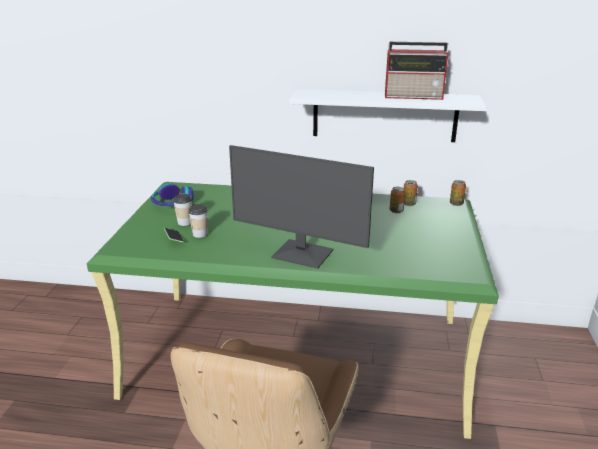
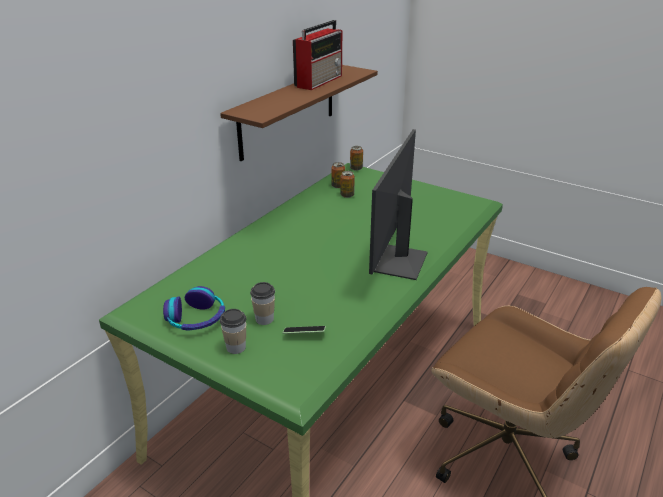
camera: 65 degrees left, 5 degrees up
cup [188,204,208,238] -> cup moved to [220,309,247,354]
monitor [229,145,374,269] -> monitor turned 150 degrees clockwise [369,129,428,280]
white shelf [289,89,487,142] -> brown shelf [220,65,378,161]

